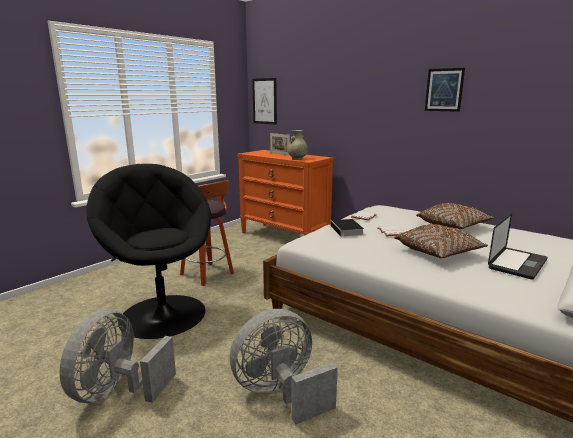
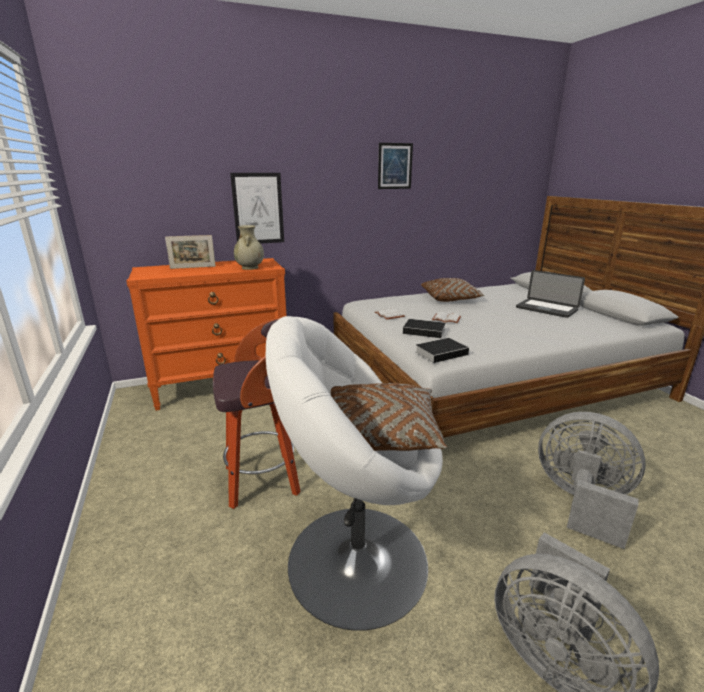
camera: 60 degrees left, 5 degrees up
black armchair [87,164,211,339] -> white armchair [266,316,443,631]
grey fan [230,309,338,424] -> grey fan turned 120 degrees clockwise [538,412,646,549]
picture [252,78,277,124] -> picture moved to [230,173,284,244]
brown pillow [394,224,488,258] -> brown pillow moved to [331,383,448,451]
laptop [488,213,548,279] -> laptop turned 150 degrees clockwise [516,270,585,318]
none -> book [416,338,473,363]

